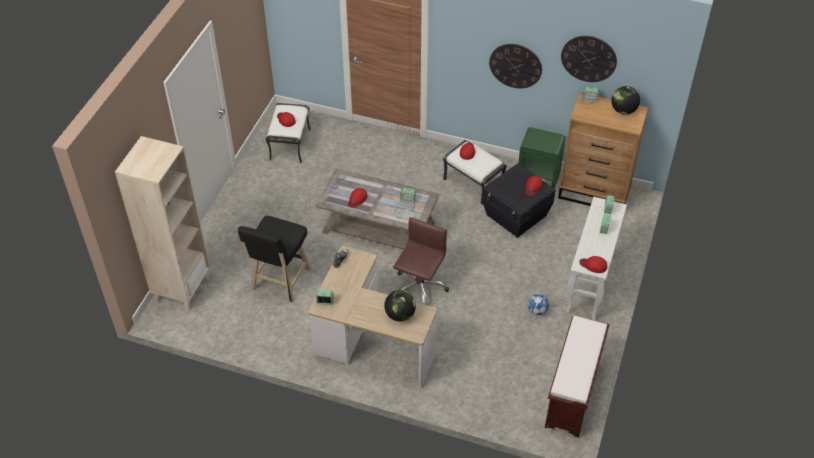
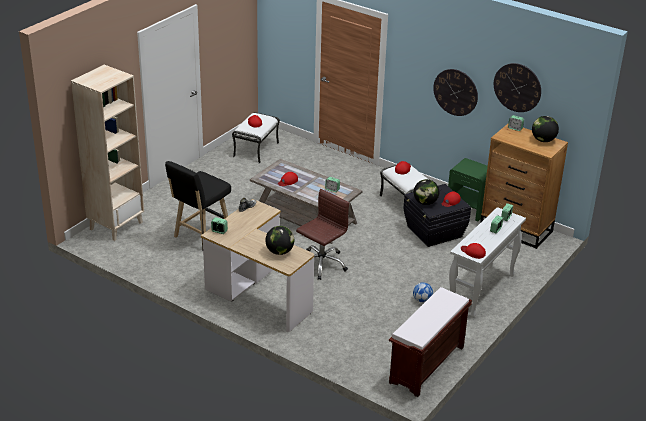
camera: 15 degrees right, 15 degrees down
none -> globe [414,179,439,205]

